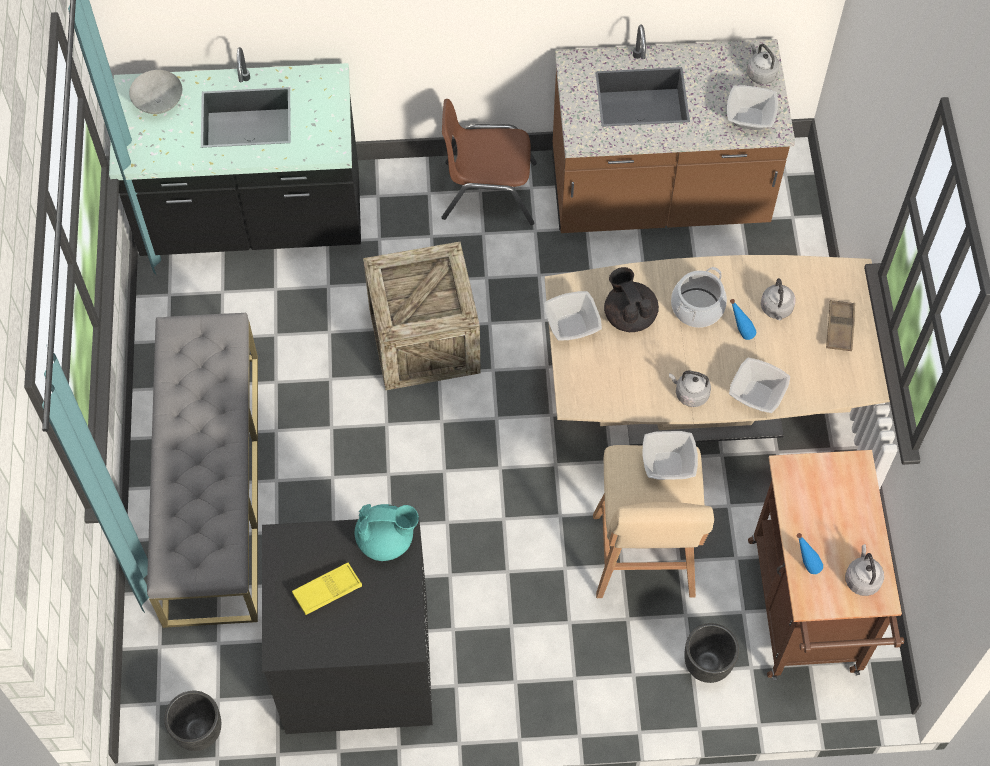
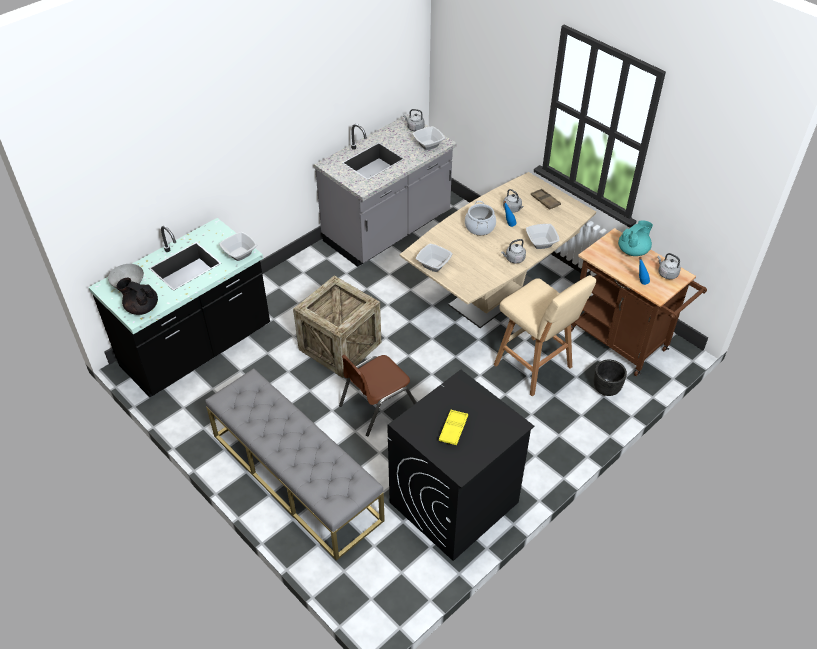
camera: 40 degrees left, 15 degrees down
black planter [164,691,221,751] -> none
turquoise teapot [355,504,419,561] -> turquoise teapot moved to [618,220,653,256]
brown chair [442,99,537,225] -> brown chair moved to [339,355,417,436]
brown counter [552,24,795,233] -> grey counter [314,114,457,267]
black teapot [604,267,659,332] -> black teapot moved to [116,278,158,315]
bowl [642,431,698,480] -> bowl moved to [219,232,258,261]

